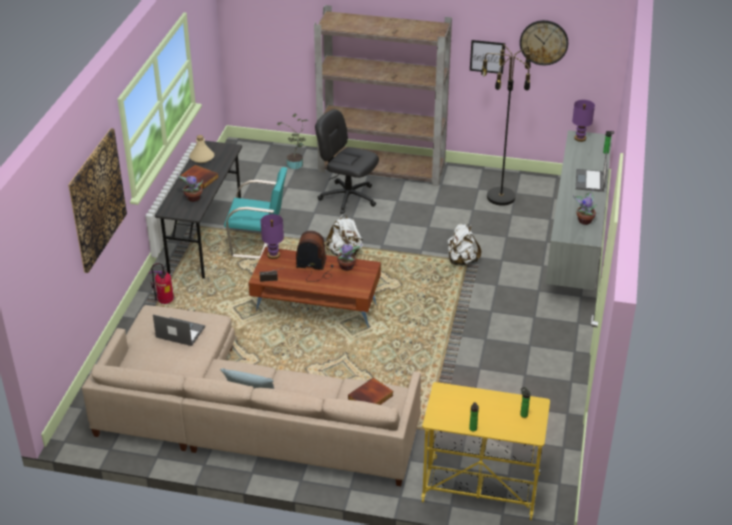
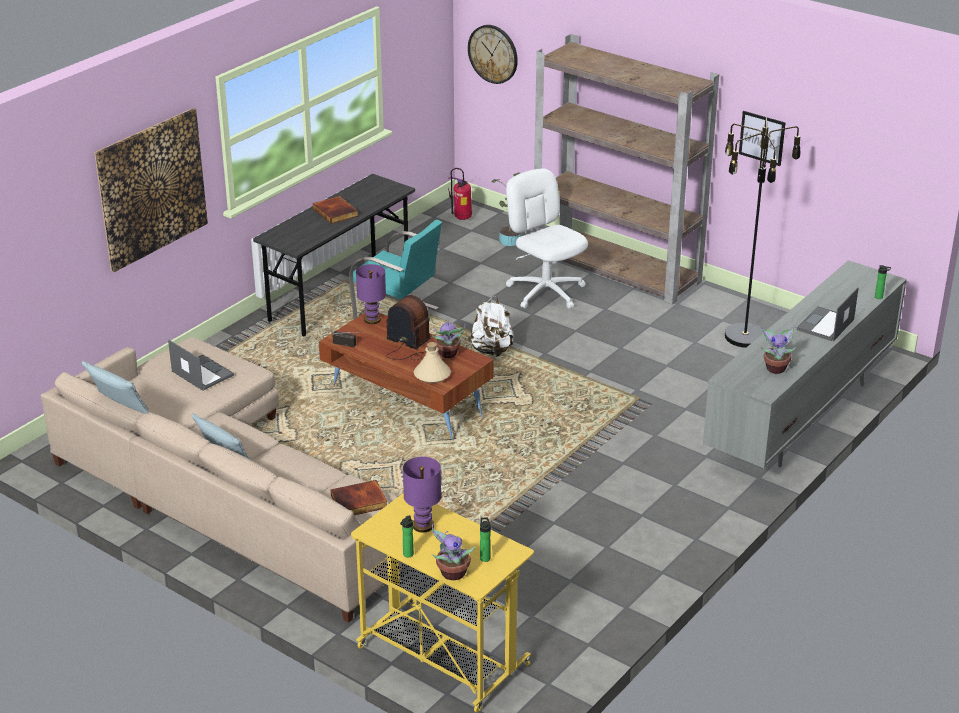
camera: 25 degrees right, 5 degrees down
fire extinguisher [149,263,174,304] -> fire extinguisher moved to [448,168,472,220]
potted plant [177,173,203,202] -> potted plant moved to [432,524,475,580]
beige bottle [189,135,214,163] -> beige bottle moved to [414,342,451,383]
black office chair [315,109,379,215] -> white office chair [506,169,588,309]
white backpack [447,224,481,265] -> none
wall clock [520,20,568,65] -> wall clock moved to [468,25,518,84]
purple table lamp [572,100,595,142] -> purple table lamp moved to [403,457,441,533]
none -> blue pillow [82,361,149,414]

